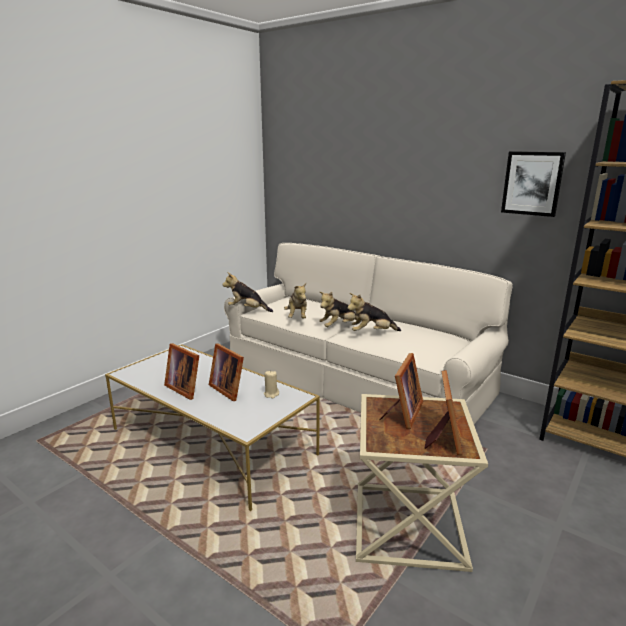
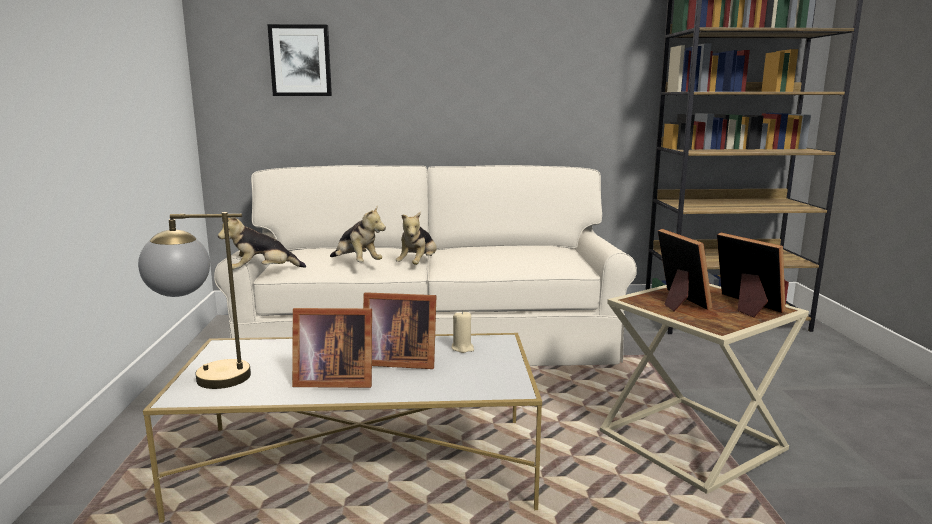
camera: 40 degrees left, 5 degrees down
plush toy [347,293,401,331] -> none
picture [501,151,566,217] -> picture moved to [267,24,332,96]
none -> table lamp [138,212,251,389]

